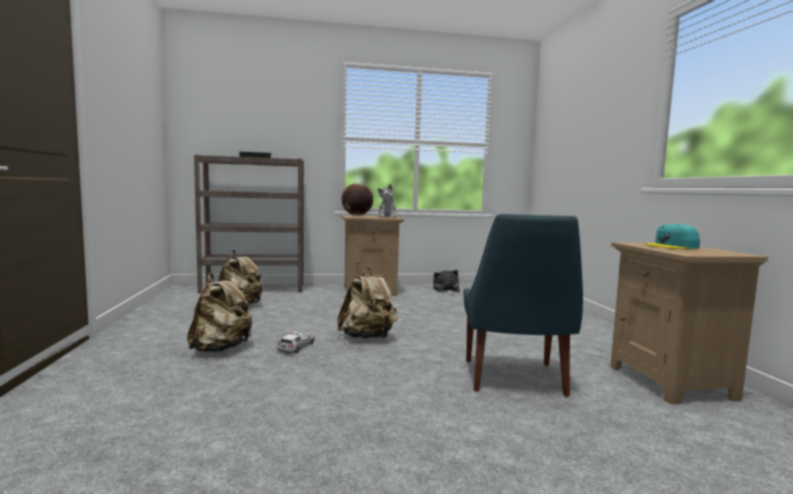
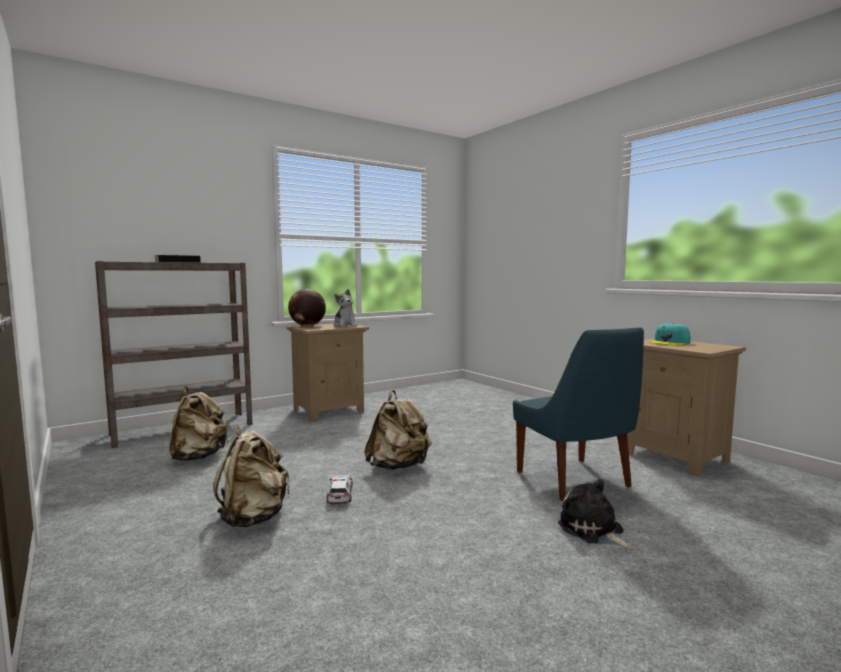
camera: 25 degrees left, 0 degrees up
plush toy [433,270,460,295] -> plush toy moved to [558,479,634,549]

